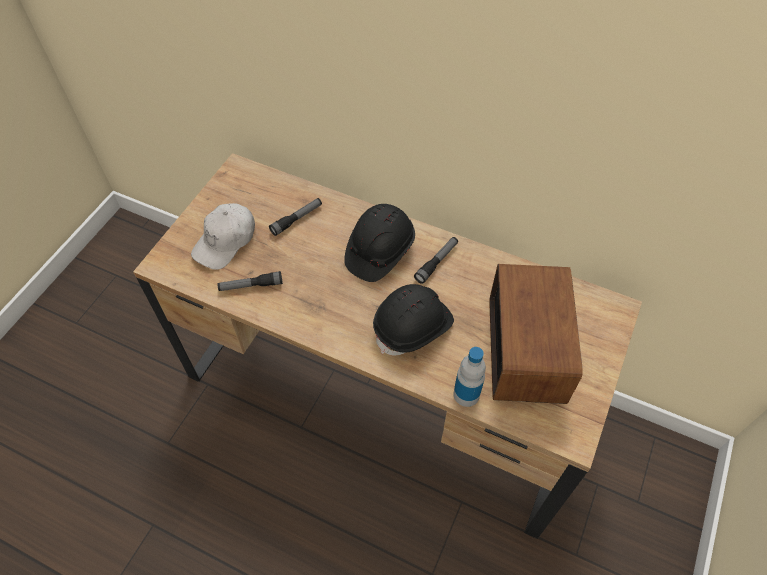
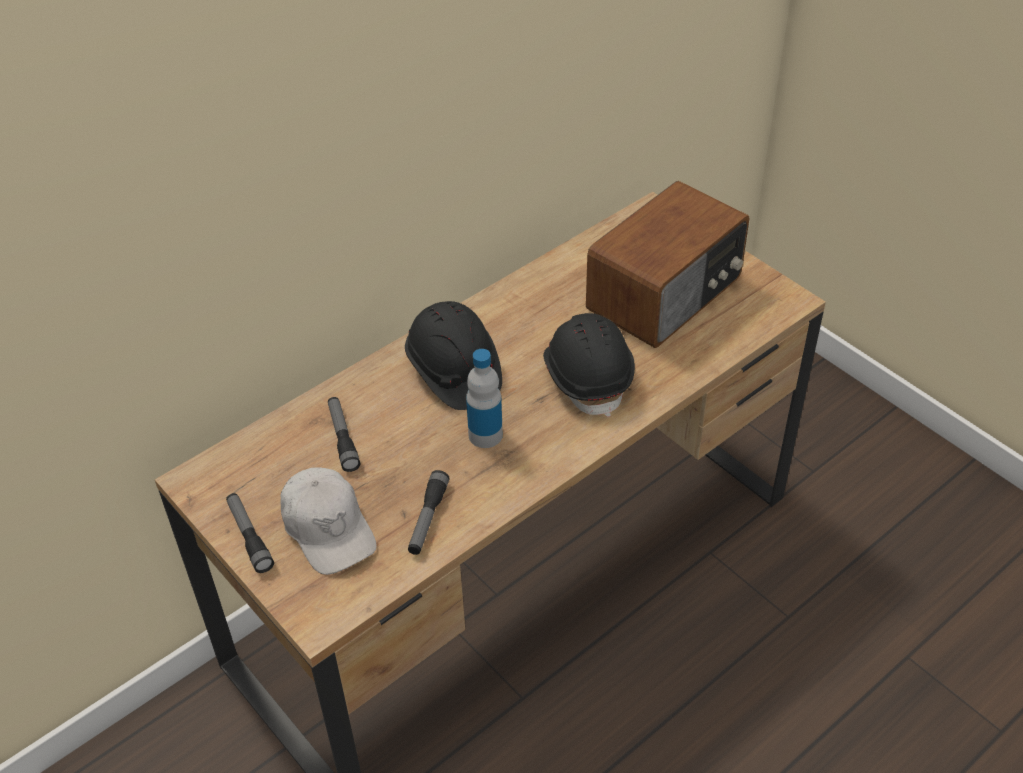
camera: 65 degrees left, 10 degrees down
flashlight [414,237,458,284] -> flashlight moved to [226,493,274,573]
bottle [453,347,486,407] -> bottle moved to [466,349,503,448]
radio [489,264,583,404] -> radio turned 105 degrees clockwise [586,181,750,348]

